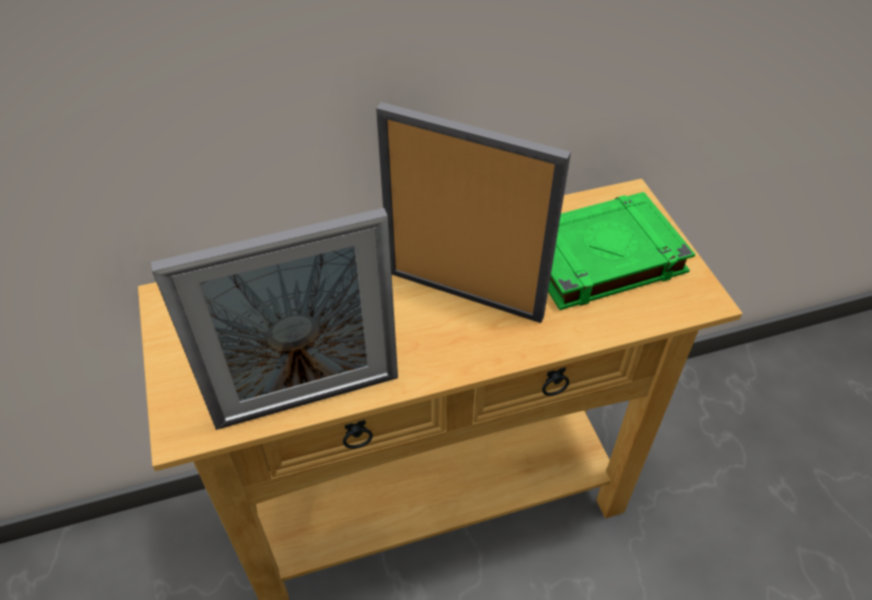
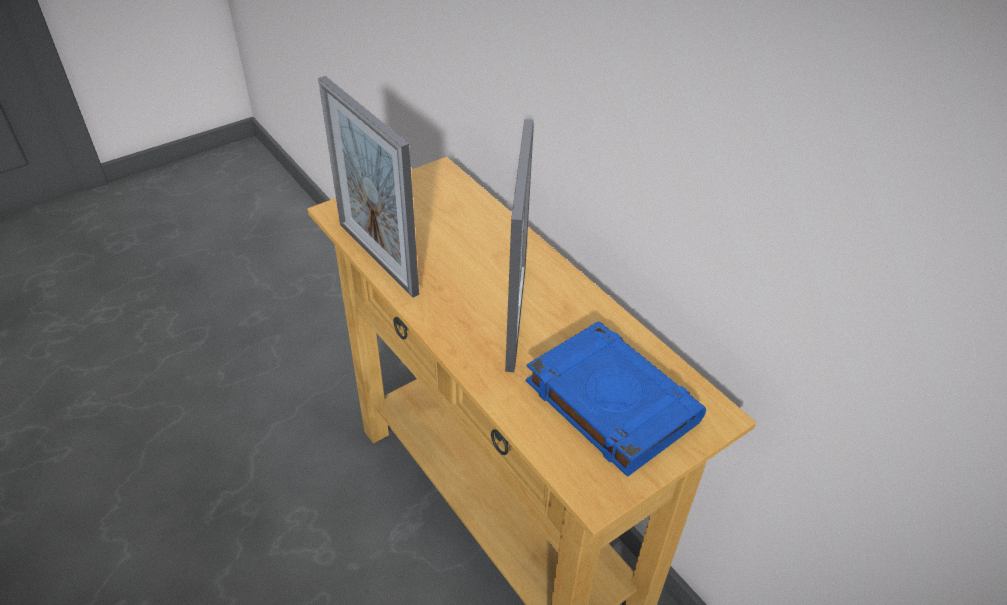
camera: 70 degrees right, 5 degrees down
green book [548,192,695,310] -> blue book [526,321,706,477]

